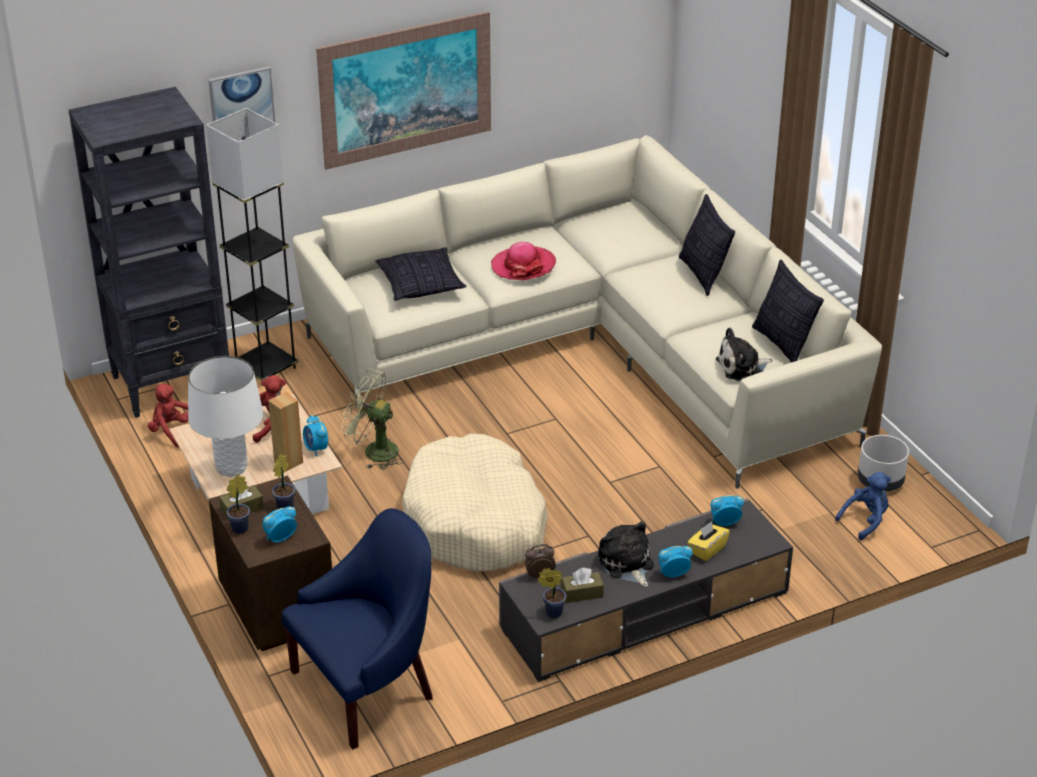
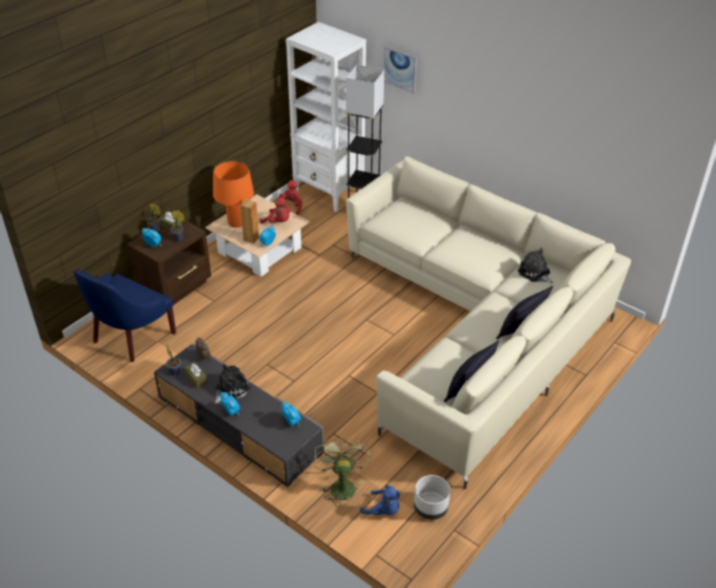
camera: 65 degrees right, 5 degrees up
black bookcase [69,87,229,418] -> white bookcase [286,22,366,212]
white table lamp [188,356,263,477] -> orange table lamp [213,161,254,228]
blue armchair [281,508,433,749] -> blue armchair turned 90 degrees clockwise [74,269,176,362]
picture [316,11,491,170] -> none
green fan [341,369,404,470] -> green fan moved to [314,437,371,507]
pillow [375,247,466,301] -> none
beige dog bed [402,434,548,572] -> none
hat [491,242,556,280] -> none
yellow tissue box [688,521,730,561] -> none
plush toy [716,328,773,381] -> plush toy moved to [518,248,554,283]

